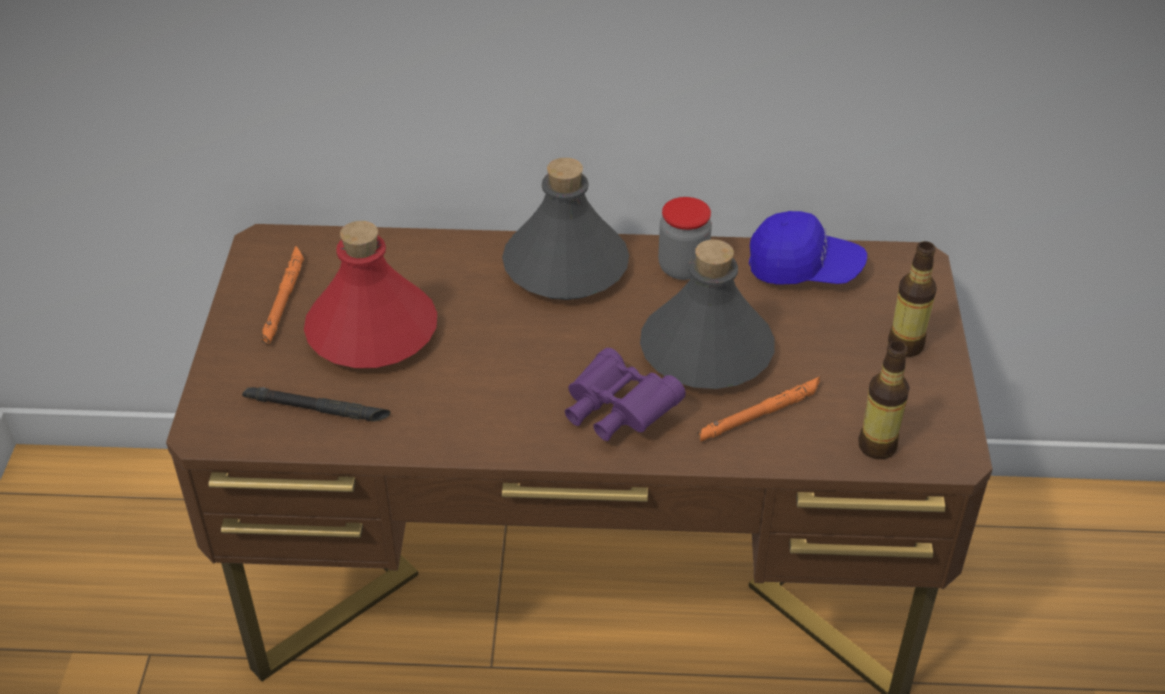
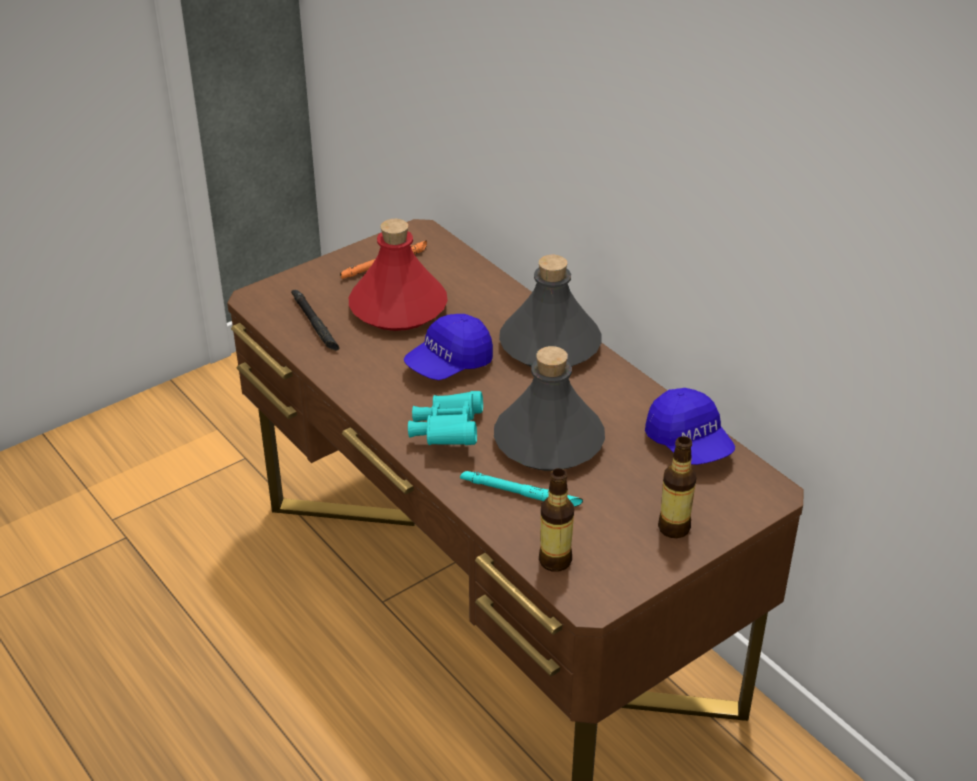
camera: 50 degrees right, 5 degrees down
purple binoculars [565,348,686,441] -> turquoise binoculars [408,391,483,445]
jar [658,197,712,280] -> none
orange flashlight [697,377,820,442] -> turquoise flashlight [460,471,583,507]
none -> blue cap [404,314,493,380]

